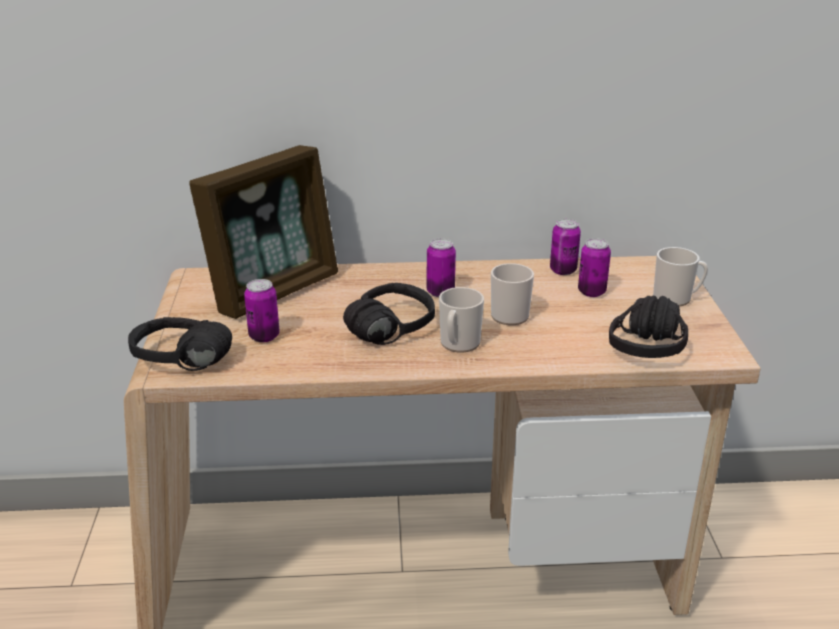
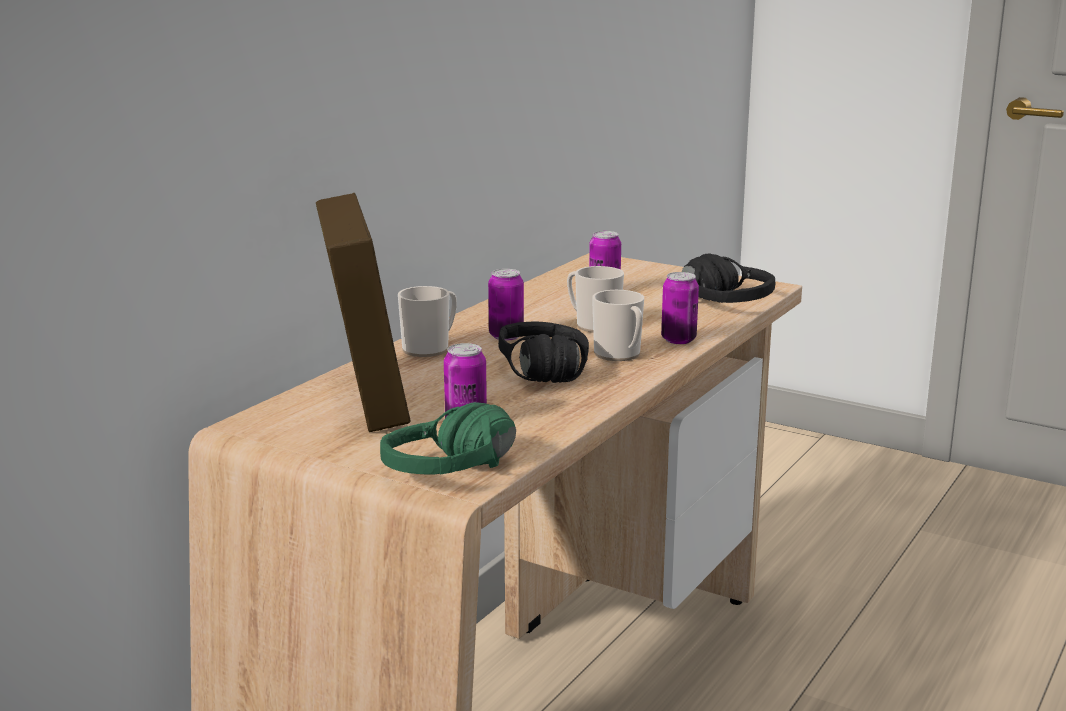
camera: 55 degrees left, 10 degrees down
black headphones [128,317,232,371] -> green headphones [380,402,516,474]
can [550,219,581,275] -> can moved to [661,272,699,344]
mug [653,247,708,307] -> mug moved to [398,286,457,357]

